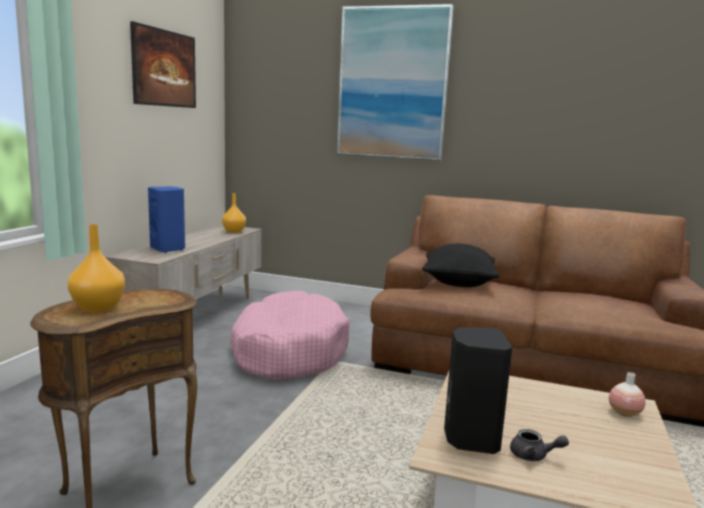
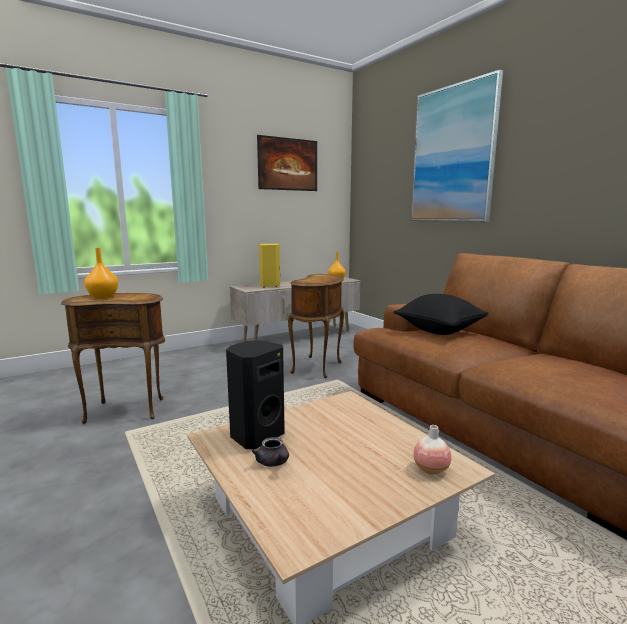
camera: 40 degrees right, 0 degrees up
blue speaker [148,186,185,253] -> yellow speaker [259,244,280,287]
pink dog bed [230,291,350,380] -> brown side table [288,274,344,378]

